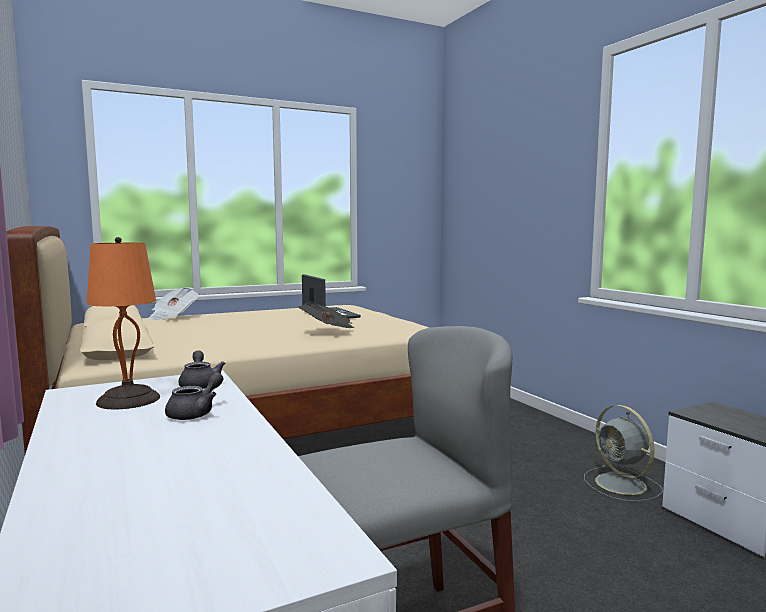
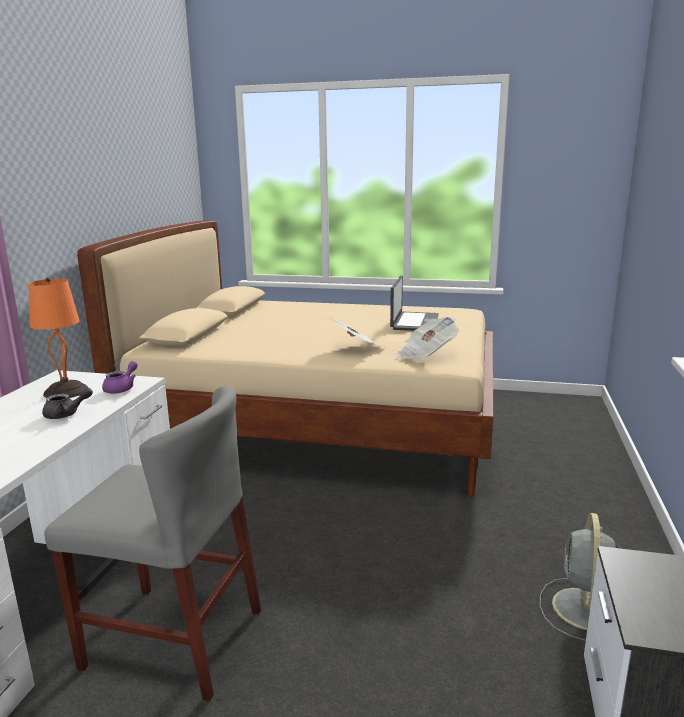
camera: 40 degrees right, 10 degrees up
newspaper [148,287,199,320] -> newspaper moved to [396,317,459,360]
grey teapot [179,350,226,389] -> purple teapot [102,361,138,394]

